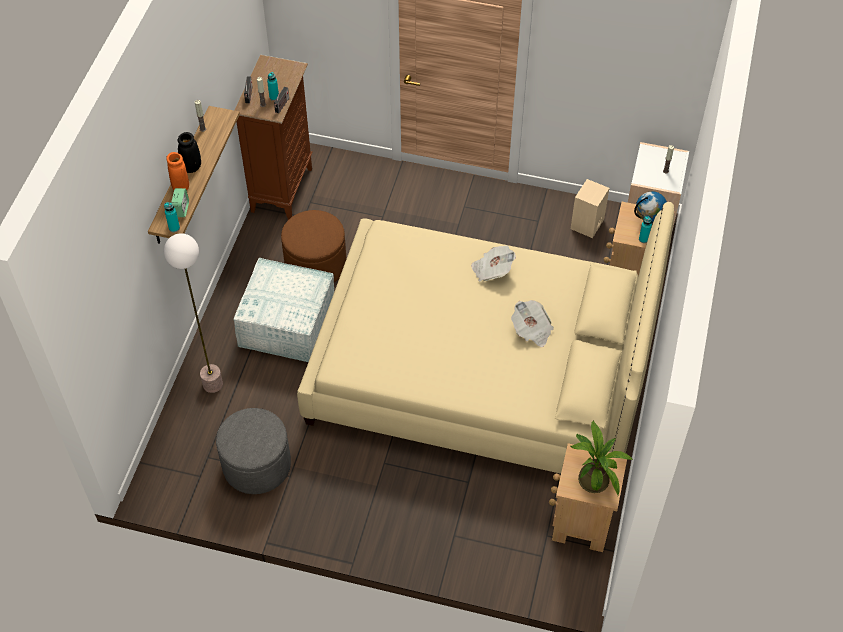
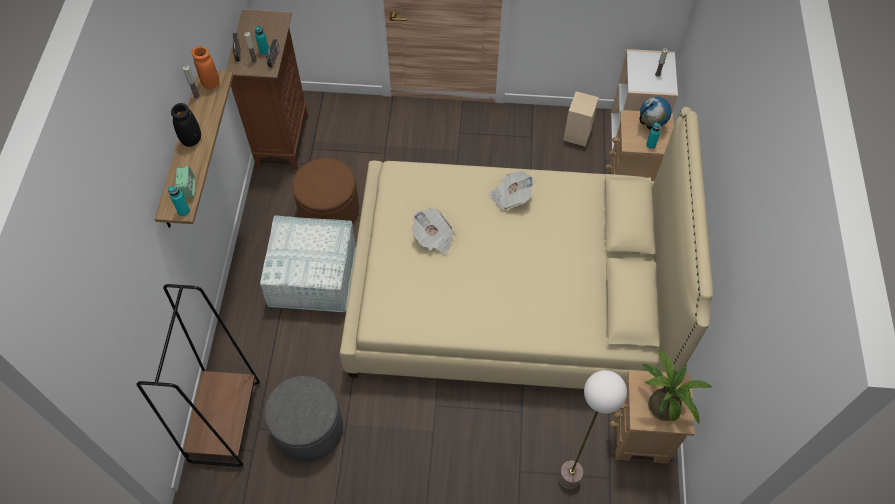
camera: 10 degrees left, 5 degrees up
floor lamp [164,233,223,393] -> floor lamp moved to [558,370,627,489]
orange vase [166,152,189,190] -> orange vase moved to [192,46,219,89]
newspaper [511,300,554,347] -> newspaper moved to [412,208,455,254]
none -> clothes rack [136,284,260,467]

